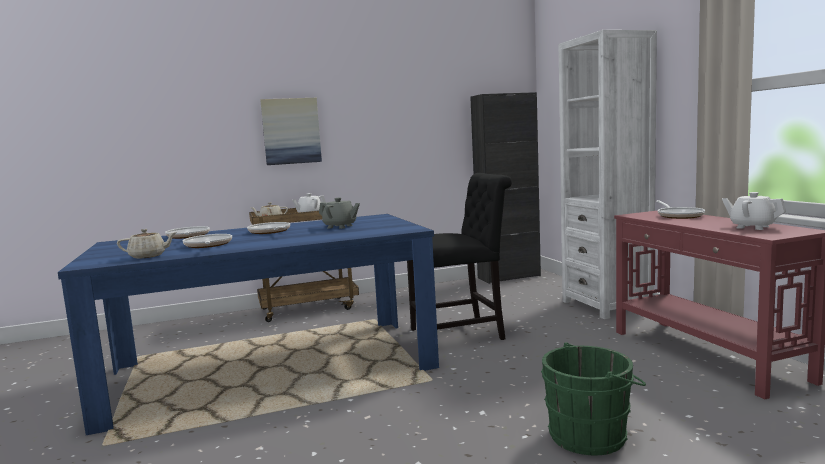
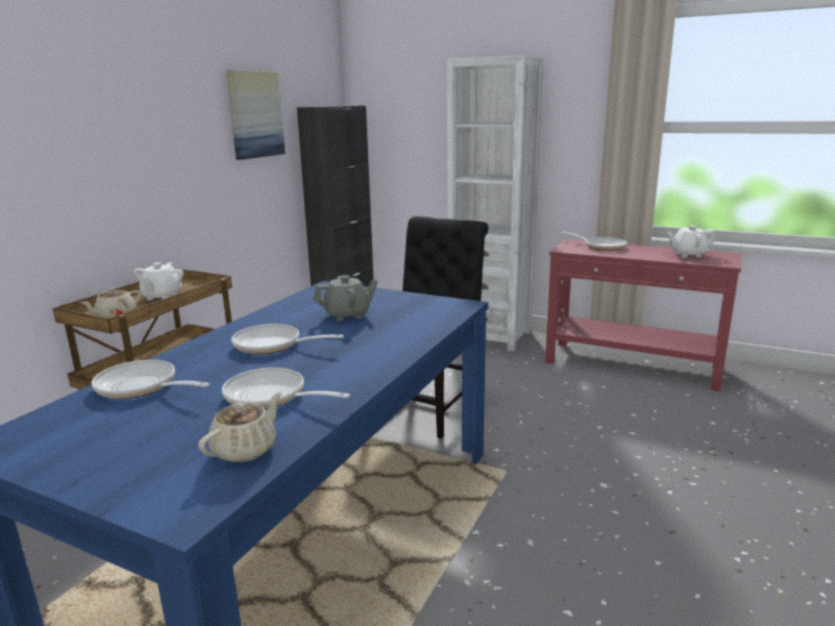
camera: 45 degrees left, 10 degrees up
picture [260,98,322,165] -> picture moved to [226,70,285,160]
green bucket [541,342,646,456] -> none

